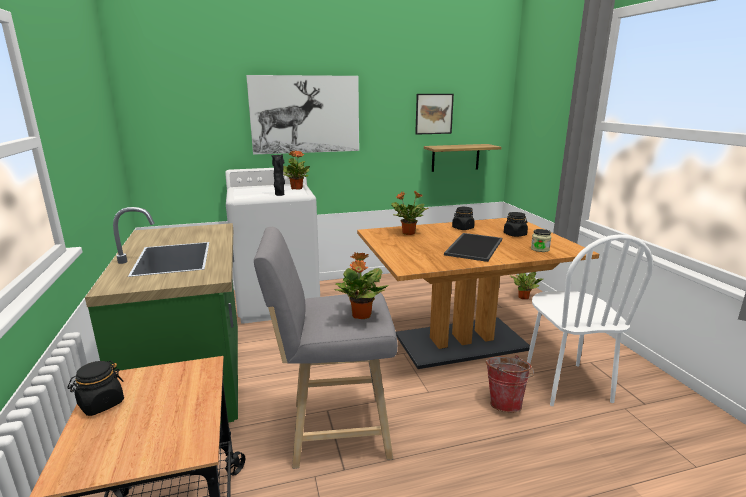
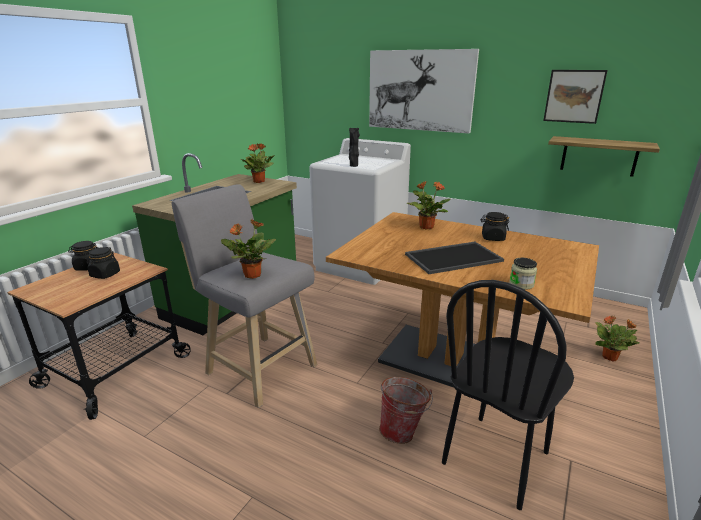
camera: 45 degrees right, 5 degrees up
potted plant [283,150,310,190] -> potted plant moved to [241,143,275,183]
black jar [504,212,528,237] -> black jar moved to [87,247,120,279]
white chair [527,234,653,406] -> black chair [442,280,574,510]

